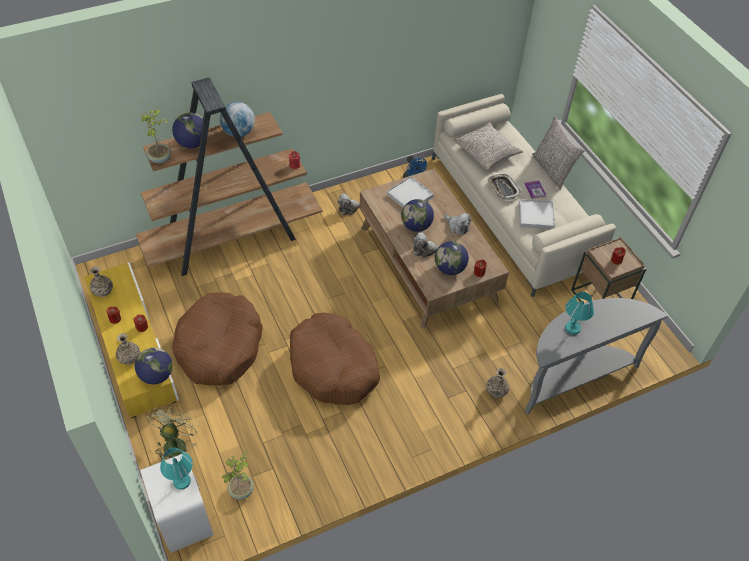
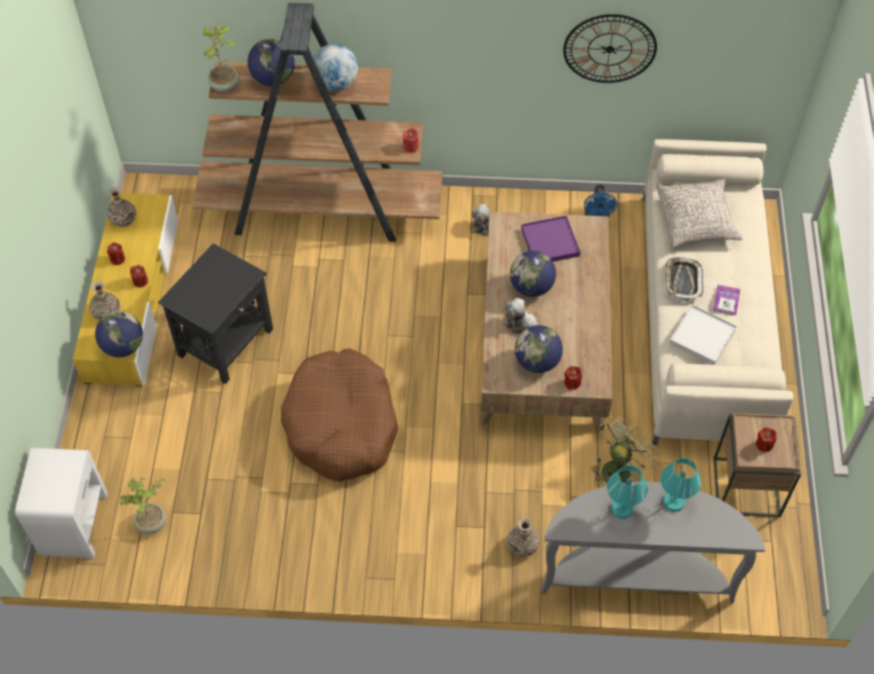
camera: 30 degrees right, 5 degrees up
green fan [146,406,199,460] -> green fan moved to [592,416,659,486]
turquoise table lamp [160,448,193,490] -> turquoise table lamp moved to [661,458,701,512]
brown dog bed [172,292,263,386] -> black side table [158,243,273,384]
white tray [387,176,434,208] -> purple tray [521,215,580,262]
plush toy [444,213,472,235] -> none
grey pillow [532,116,584,190] -> none
none -> wall clock [563,14,657,83]

